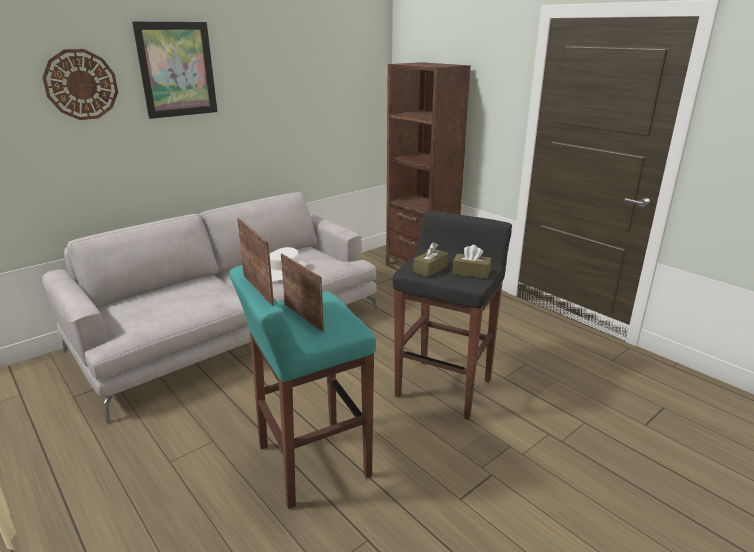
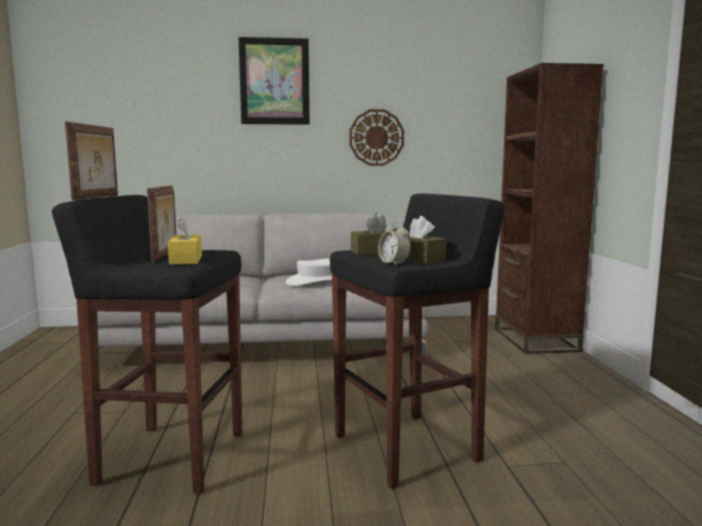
camera: 35 degrees right, 15 degrees down
wall clock [42,49,118,120] -> wall clock moved to [349,109,404,166]
turquoise stool [230,265,376,509] -> black stool [52,195,242,494]
none -> yellow tissue box [168,217,202,265]
none -> alarm clock [378,221,411,265]

